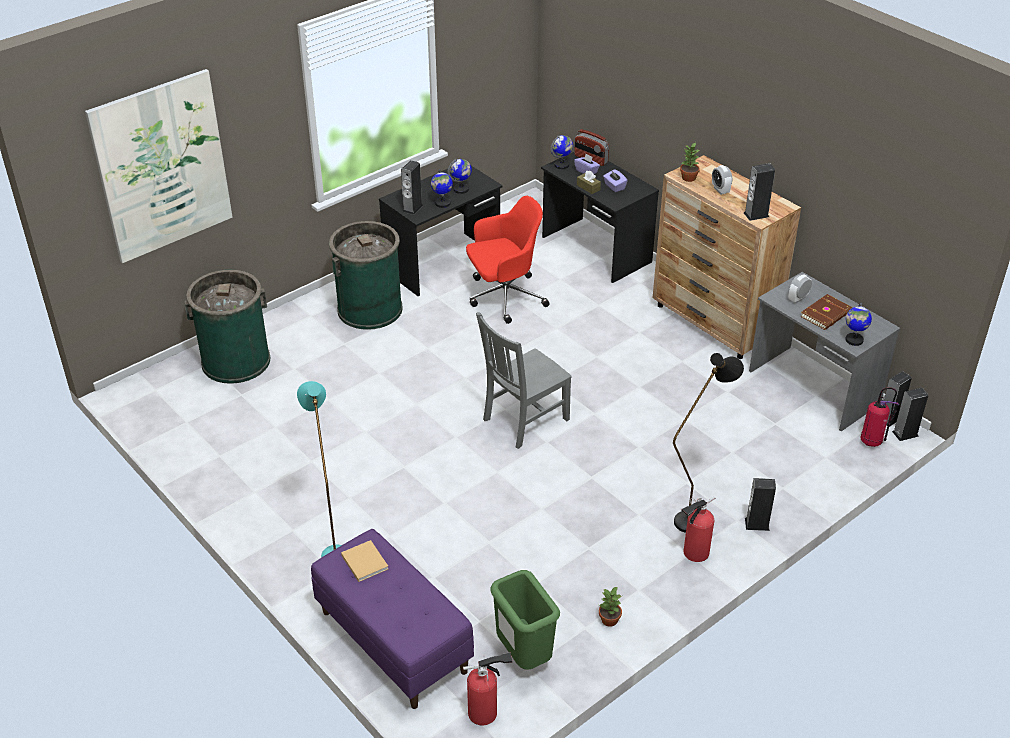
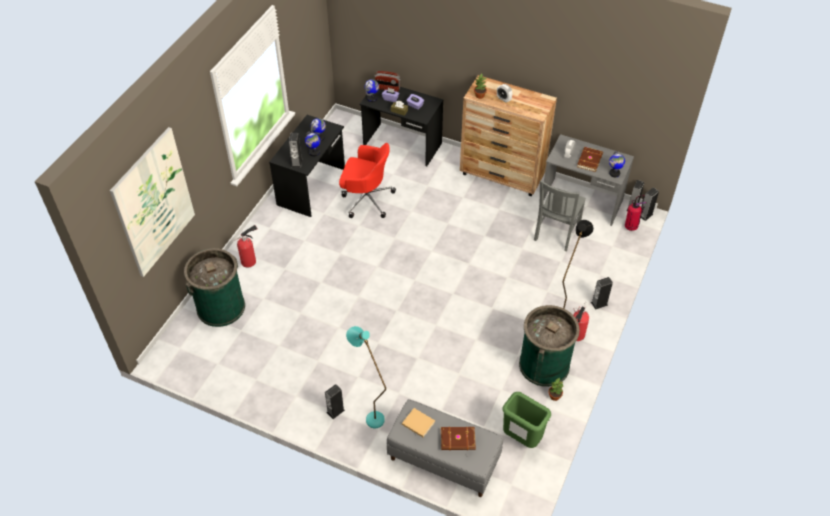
camera: 25 degrees left, 10 degrees up
purple bench [311,529,474,709] -> grey bench [387,399,503,497]
green trash can [329,221,403,330] -> green trash can moved to [519,305,580,387]
fire extinguisher [463,652,512,725] -> fire extinguisher moved to [234,225,257,268]
red office chair [466,196,550,324] -> red office chair turned 60 degrees clockwise [339,143,396,218]
grey chair [476,312,572,449] -> grey chair moved to [534,180,586,251]
speaker [744,163,775,221] -> speaker moved to [325,384,345,419]
none -> brown book [441,427,476,450]

